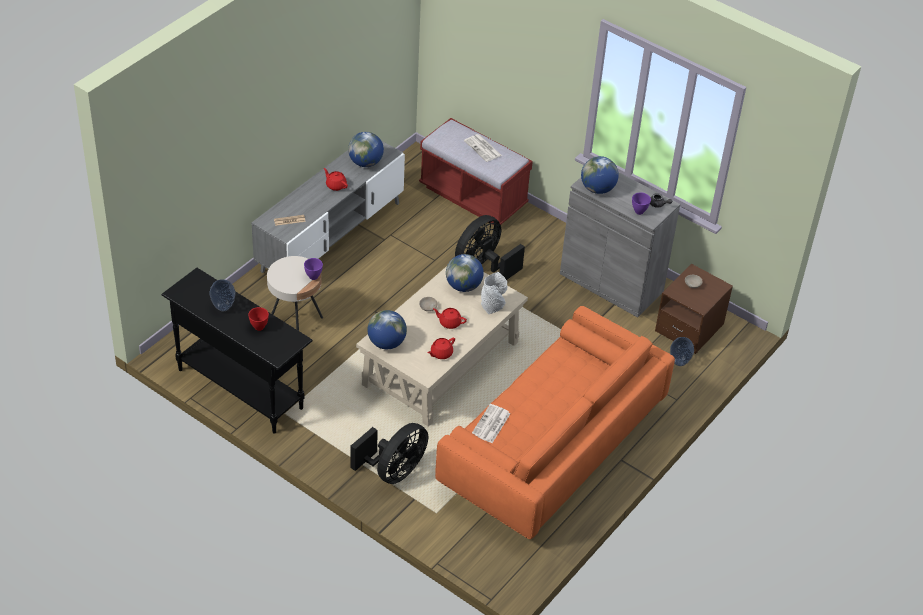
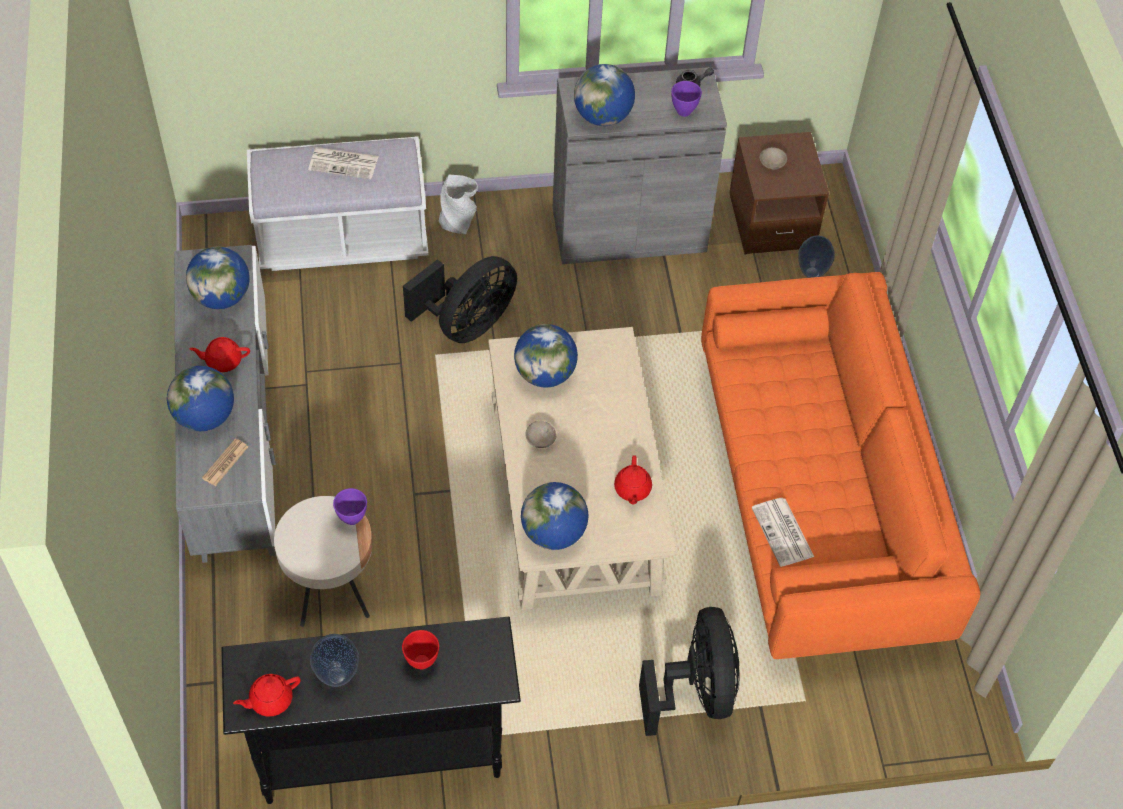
camera: 45 degrees left, 10 degrees up
red bench [419,118,533,225] -> white bench [247,137,429,271]
red teapot [433,308,467,329] -> red teapot moved to [233,674,301,717]
black fan [455,215,525,280] -> black fan turned 135 degrees counterclockwise [403,256,517,343]
grey vase [481,272,507,314] -> grey vase moved to [439,175,478,234]
none -> globe [167,366,234,431]

